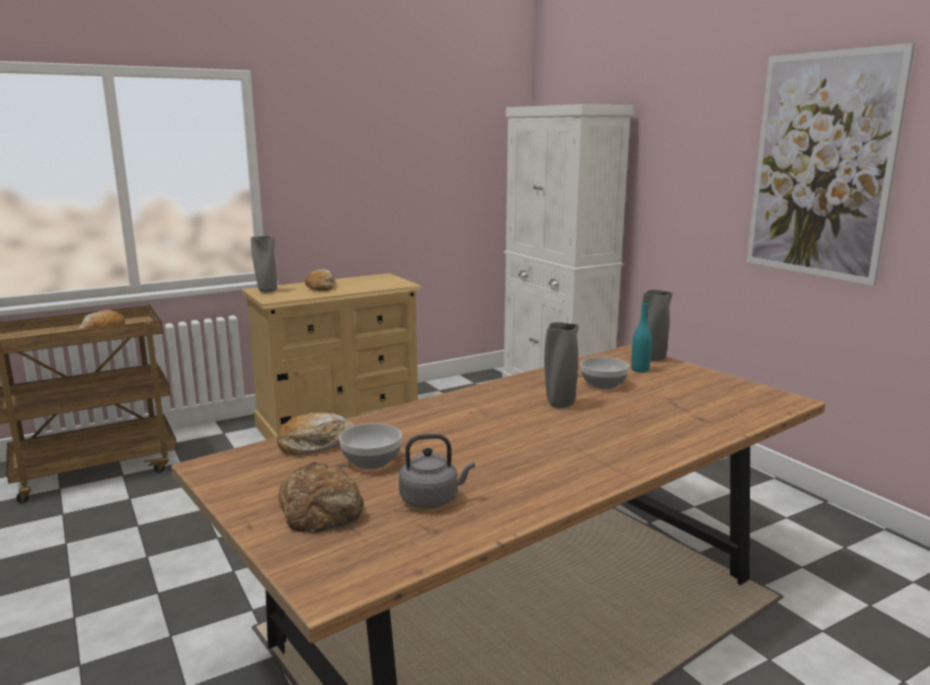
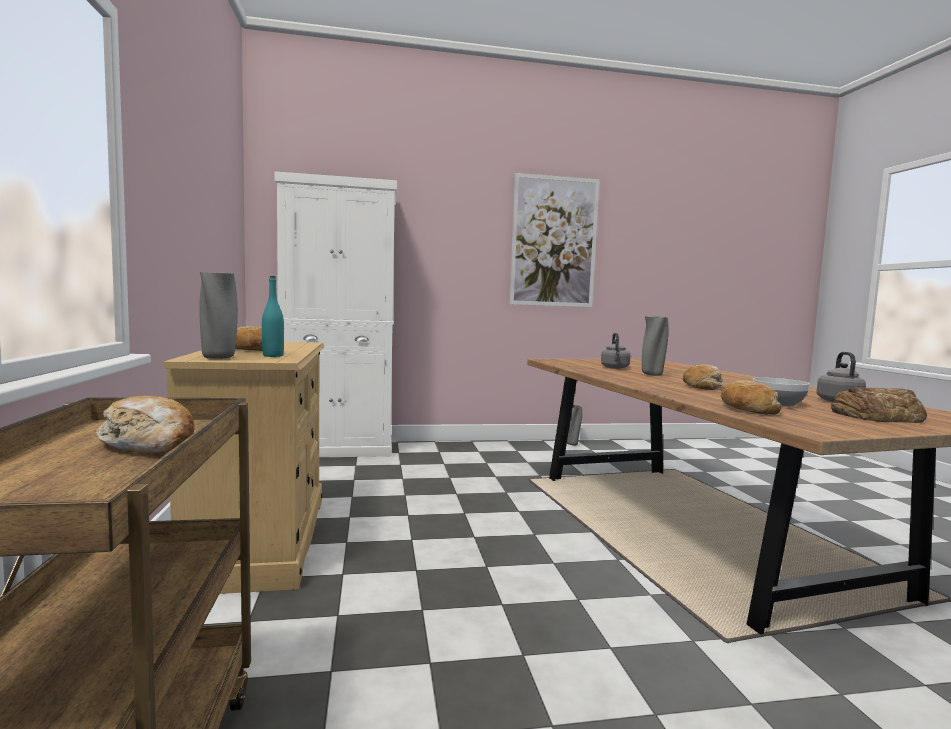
camera: 70 degrees left, 10 degrees down
bowl [581,357,629,389] -> grey kettle [601,332,630,369]
turquoise bottle [631,300,652,372] -> turquoise bottle moved to [262,276,284,357]
grey vase [641,290,672,361] -> grey vase moved to [567,405,582,446]
none -> bread [683,364,724,390]

